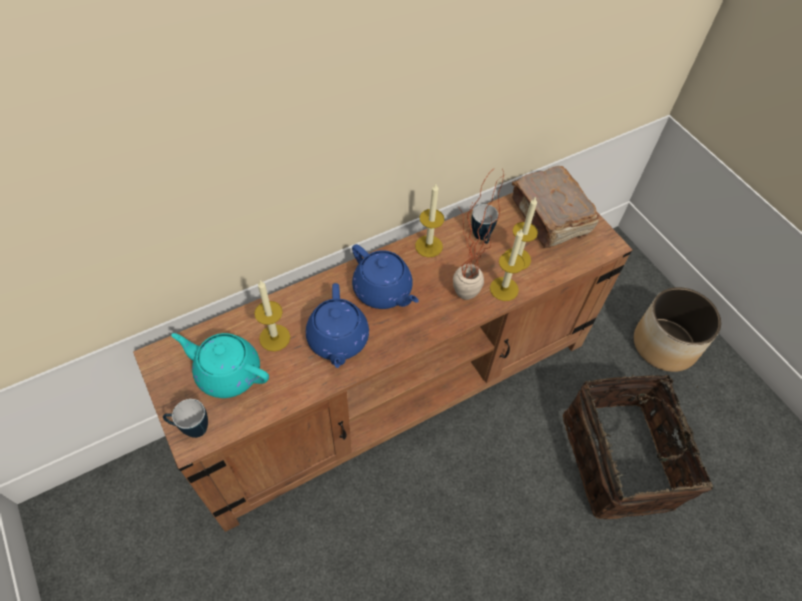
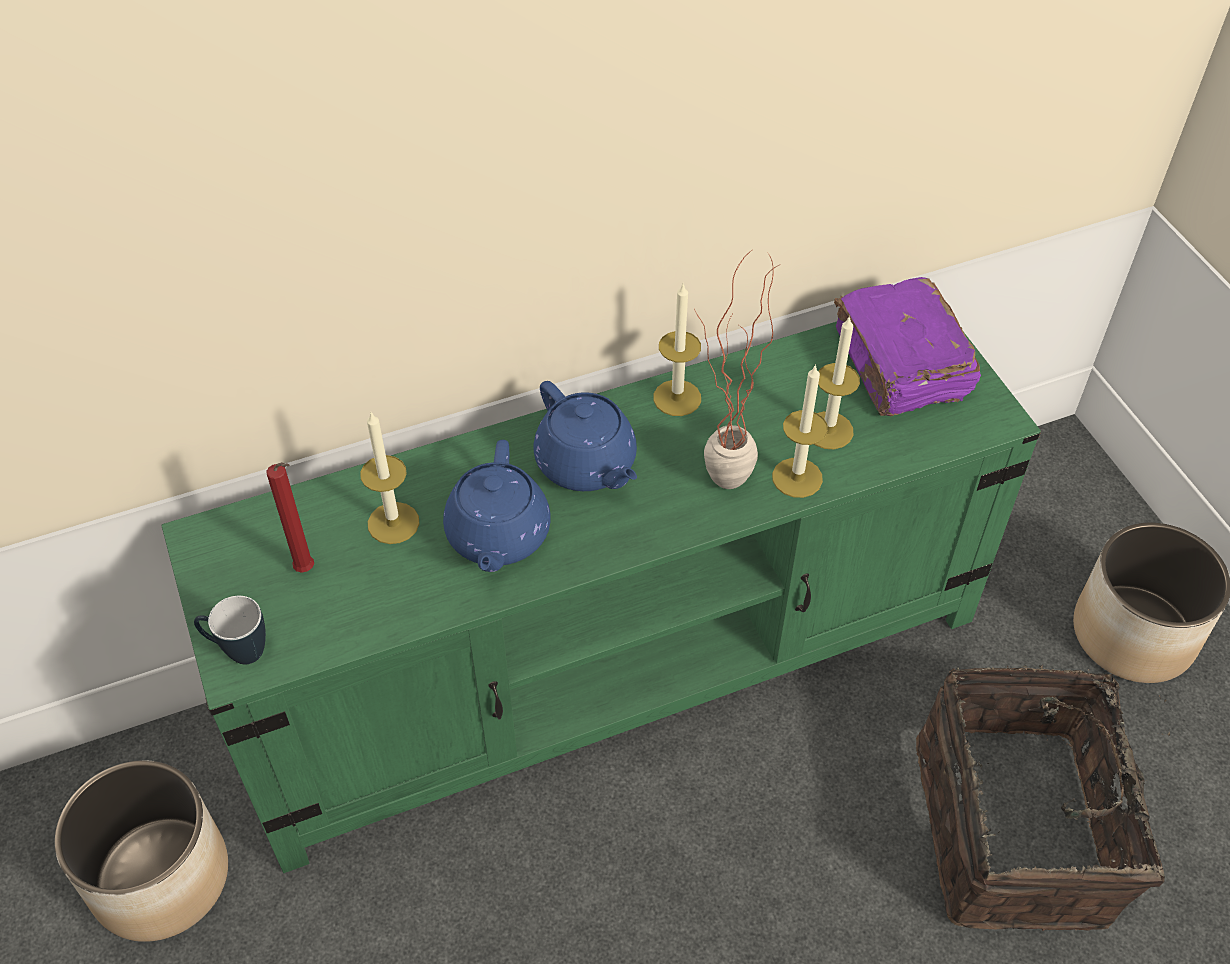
camera: 10 degrees right, 5 degrees down
brown tv stand [133,192,632,532] -> green tv stand [161,322,1041,873]
turquoise teapot [171,333,269,398] -> red candle [266,462,314,573]
mug [471,204,498,244] -> none
brown book [512,166,599,248] -> purple book [834,277,981,416]
none -> planter [55,760,228,942]

